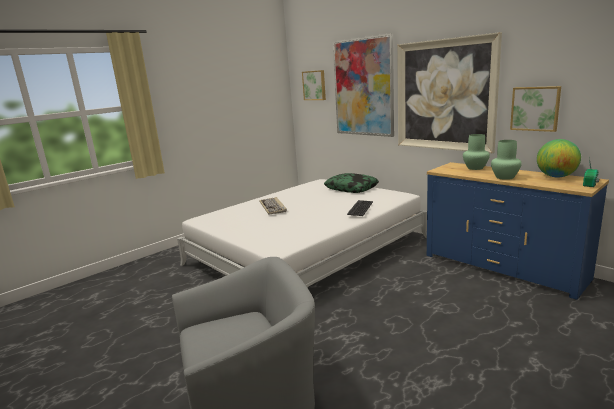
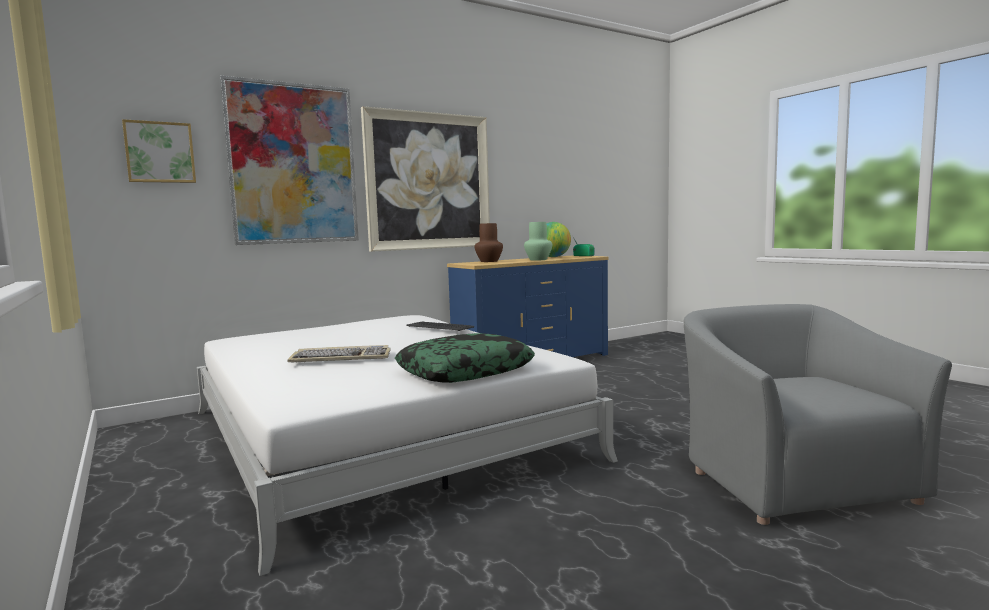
camera: 80 degrees left, 10 degrees down
pillow [324,173,379,193] -> pillow moved to [395,333,535,383]
green vase [463,134,490,170] -> brown vase [475,223,503,262]
picture [510,86,561,132] -> none

